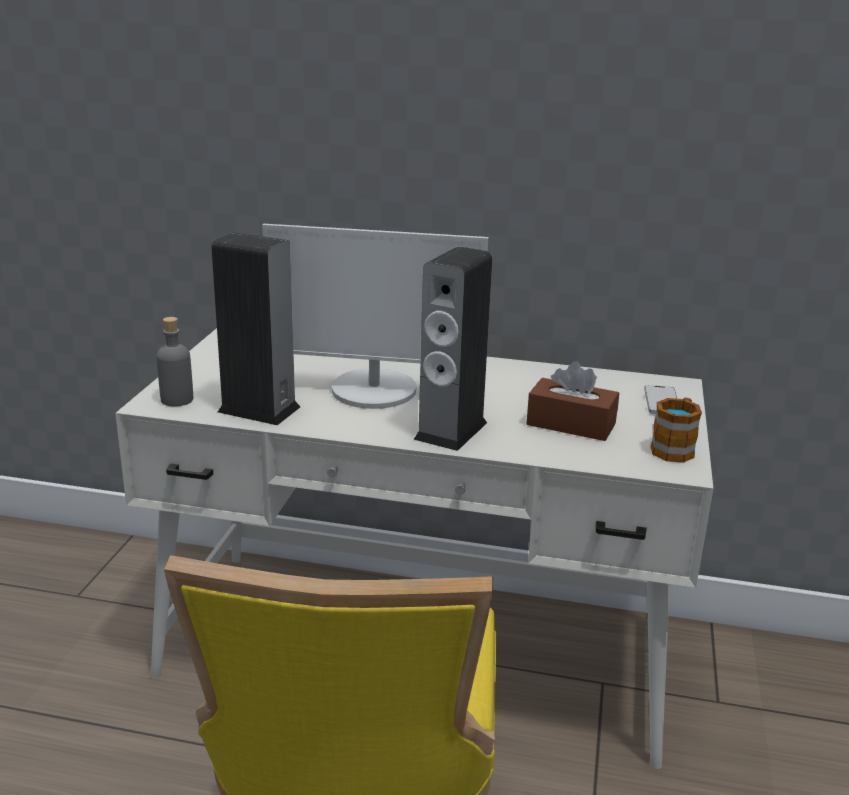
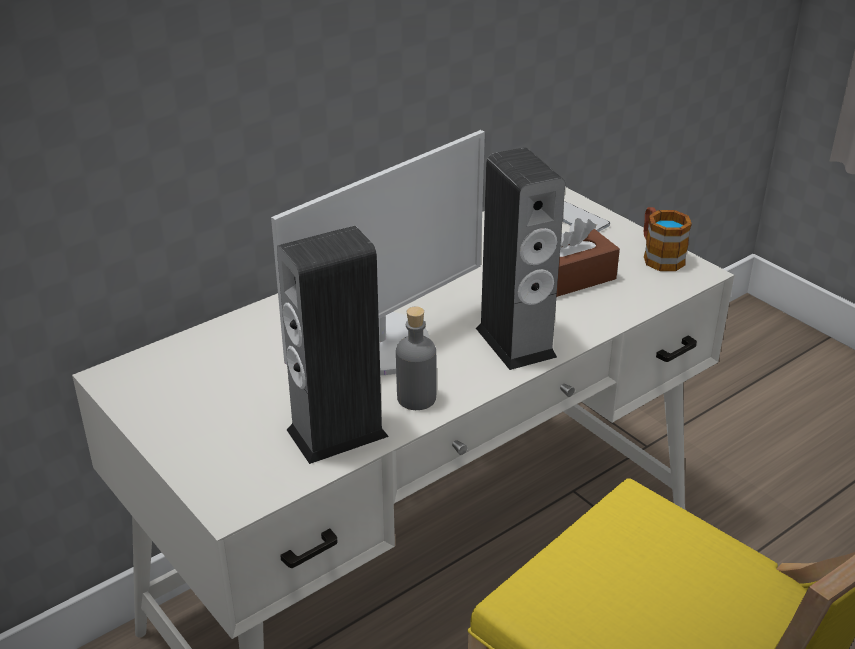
camera: 50 degrees left, 10 degrees up
grey bottle [156,317,193,406] -> grey bottle moved to [396,307,437,410]

